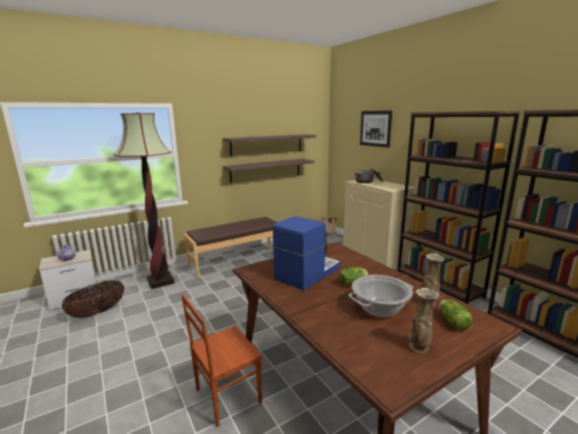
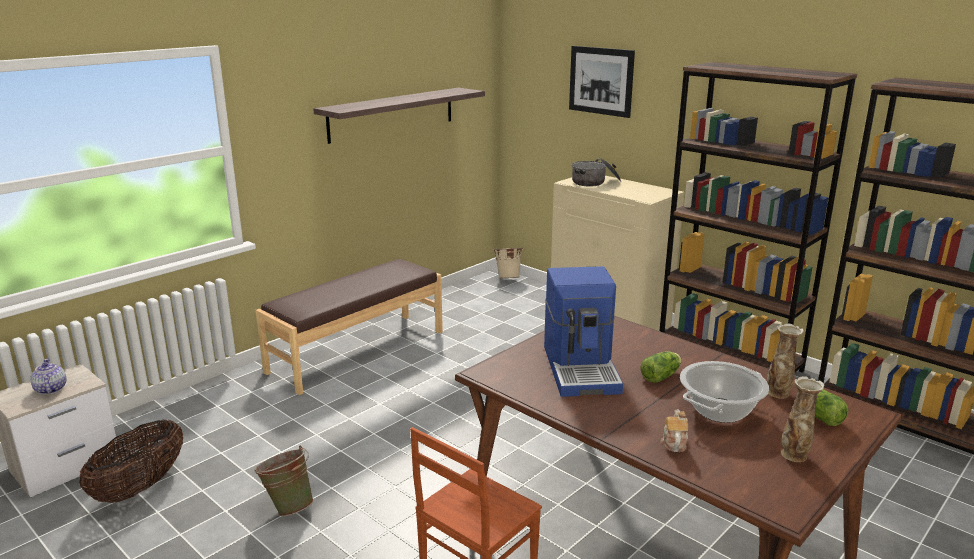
camera: 15 degrees left, 5 degrees up
floor lamp [114,113,175,289] -> none
shelf [223,159,314,183] -> none
coffee machine [273,216,340,291] -> coffee machine turned 150 degrees clockwise [544,266,623,397]
none -> green bucket [254,445,314,516]
none -> teapot [661,409,688,452]

